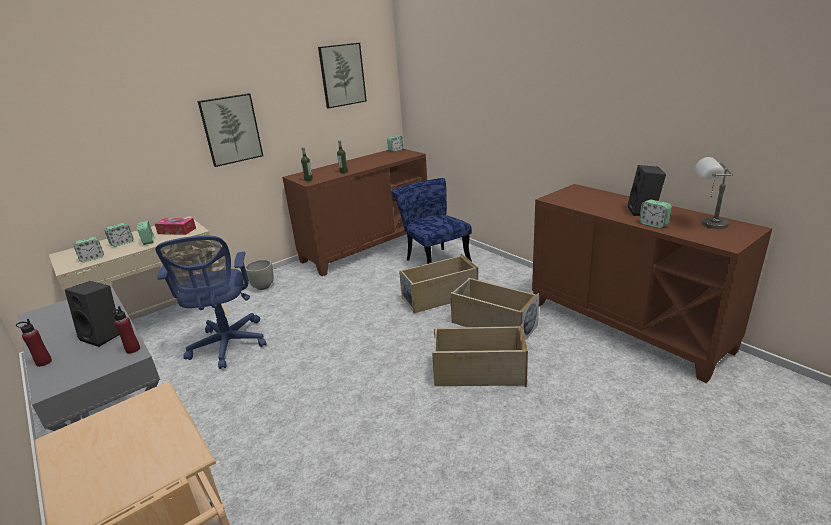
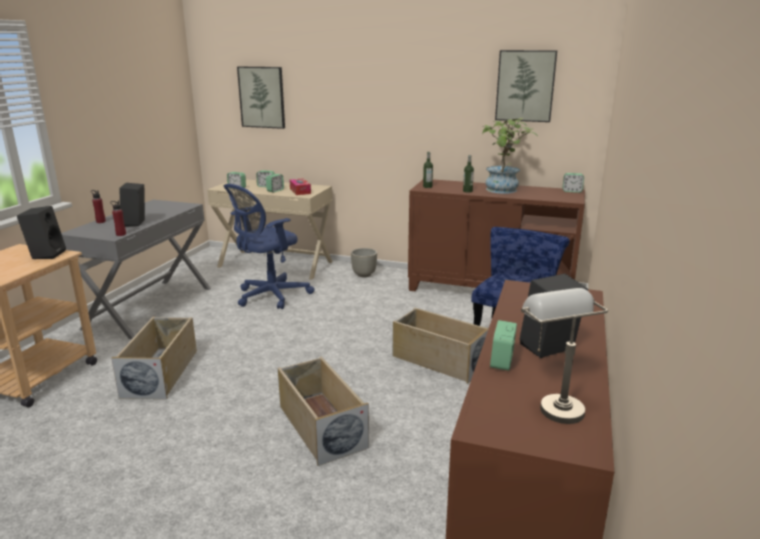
camera: 55 degrees right, 5 degrees down
picture [198,93,263,167] -> picture moved to [237,67,285,129]
beige storage box [450,278,539,340] -> beige storage box moved to [111,317,197,399]
none -> black speaker [17,206,66,259]
none -> potted plant [482,118,538,194]

